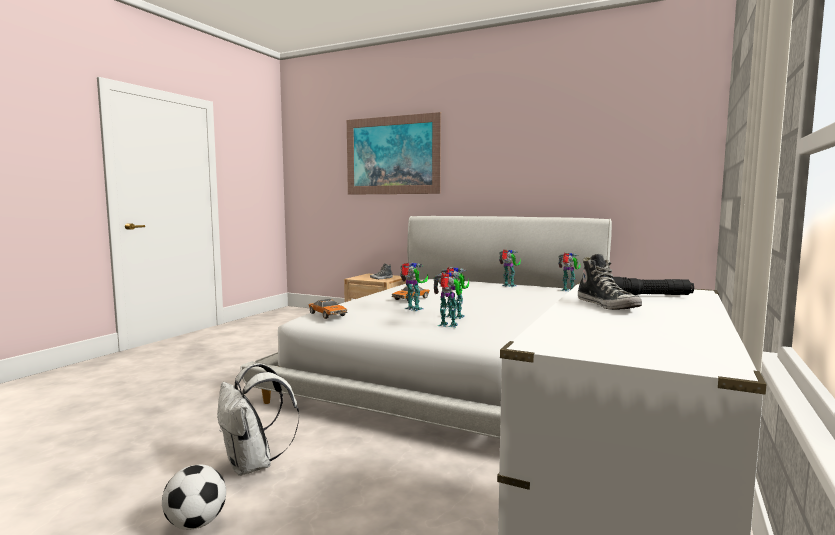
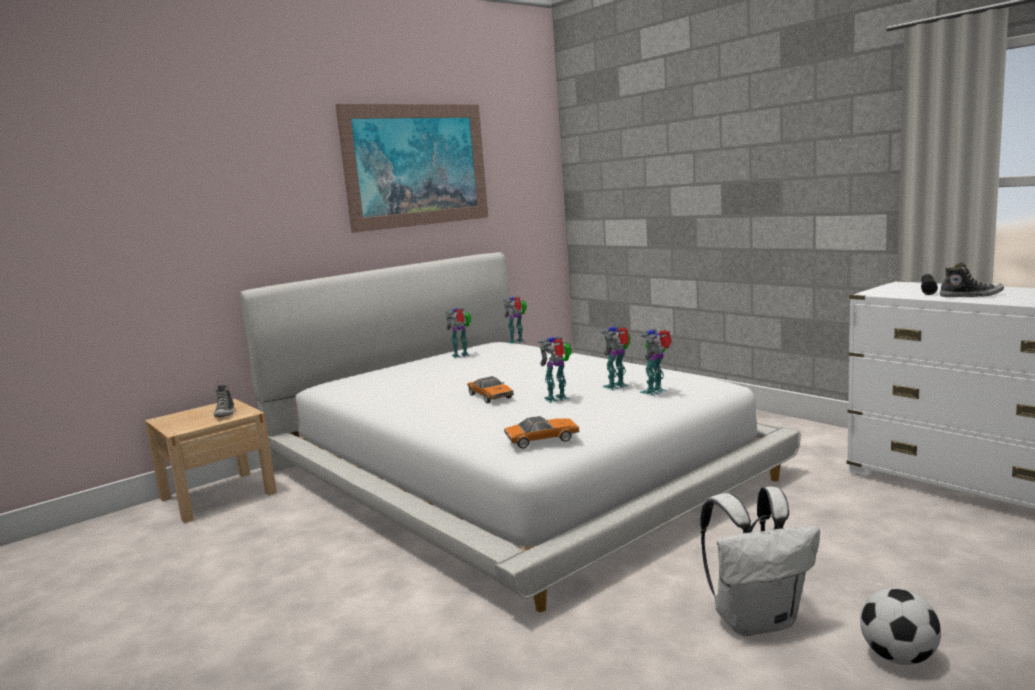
camera: 65 degrees left, 5 degrees up
picture [347,112,441,195] -> picture moved to [335,104,488,233]

